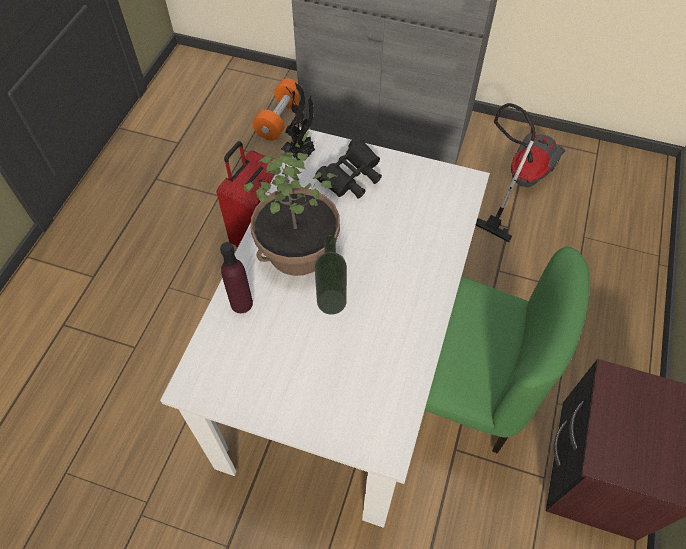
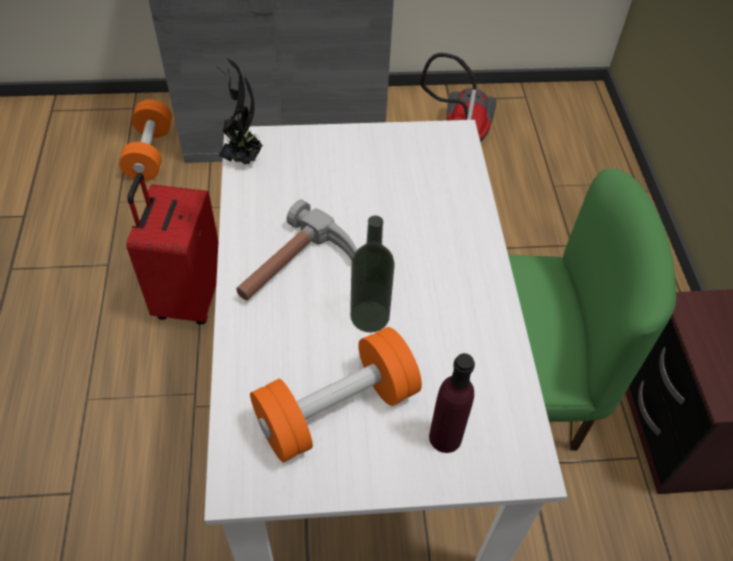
camera: 25 degrees left, 5 degrees down
purple bottle [220,242,253,313] -> purple bottle moved to [429,353,475,453]
potted plant [244,152,340,276] -> hammer [236,199,357,300]
black binoculars [315,137,382,199] -> none
none -> orange dumbbell [250,327,422,463]

